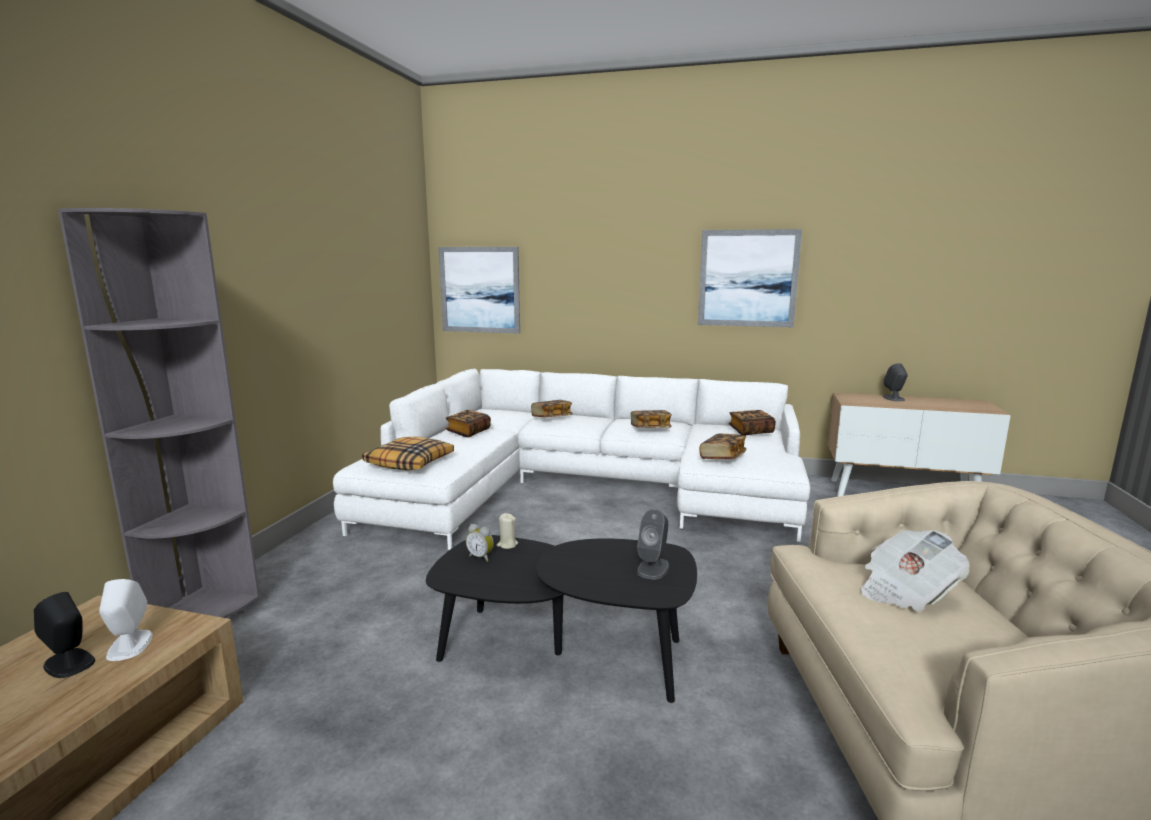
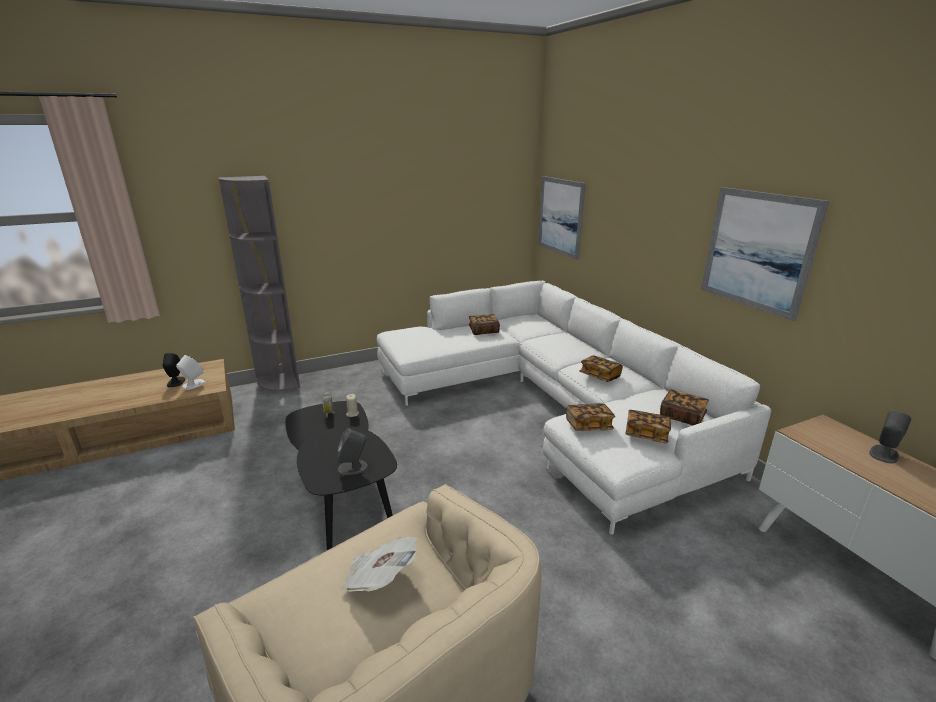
camera: 50 degrees right, 10 degrees up
pillow [362,437,454,470] -> none
book [531,400,572,417] -> book moved to [625,410,671,443]

